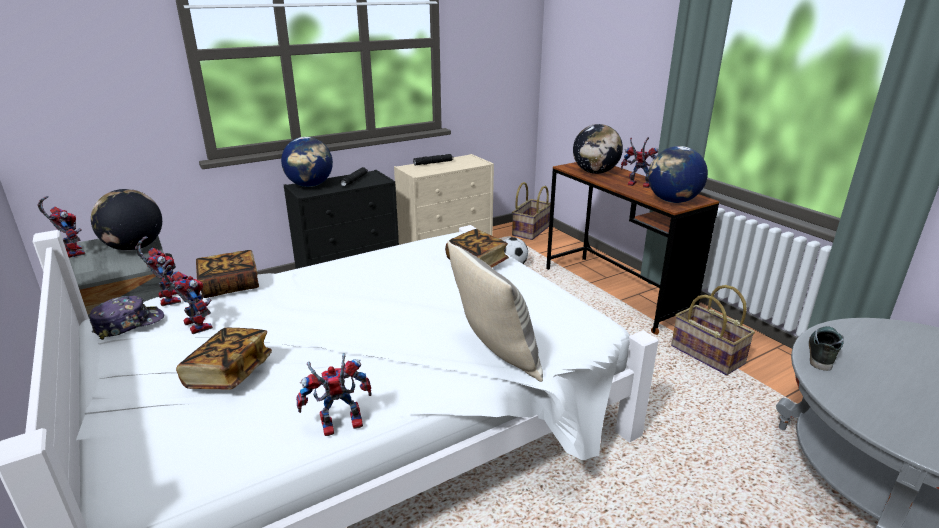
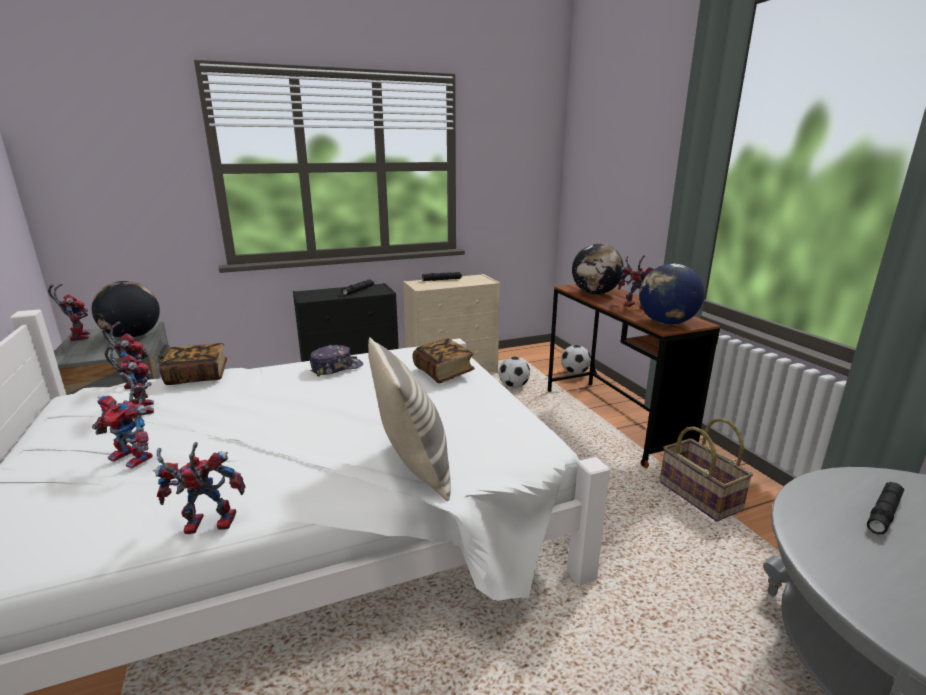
camera: 10 degrees right, 5 degrees down
cap [90,296,164,340] -> cap moved to [310,345,363,377]
book [176,327,272,390] -> toy robot [92,372,153,469]
globe [281,137,333,187] -> none
basket [512,182,551,240] -> none
shoe [809,326,844,371] -> none
none -> football [561,345,591,374]
none -> black flashlight [867,482,904,534]

